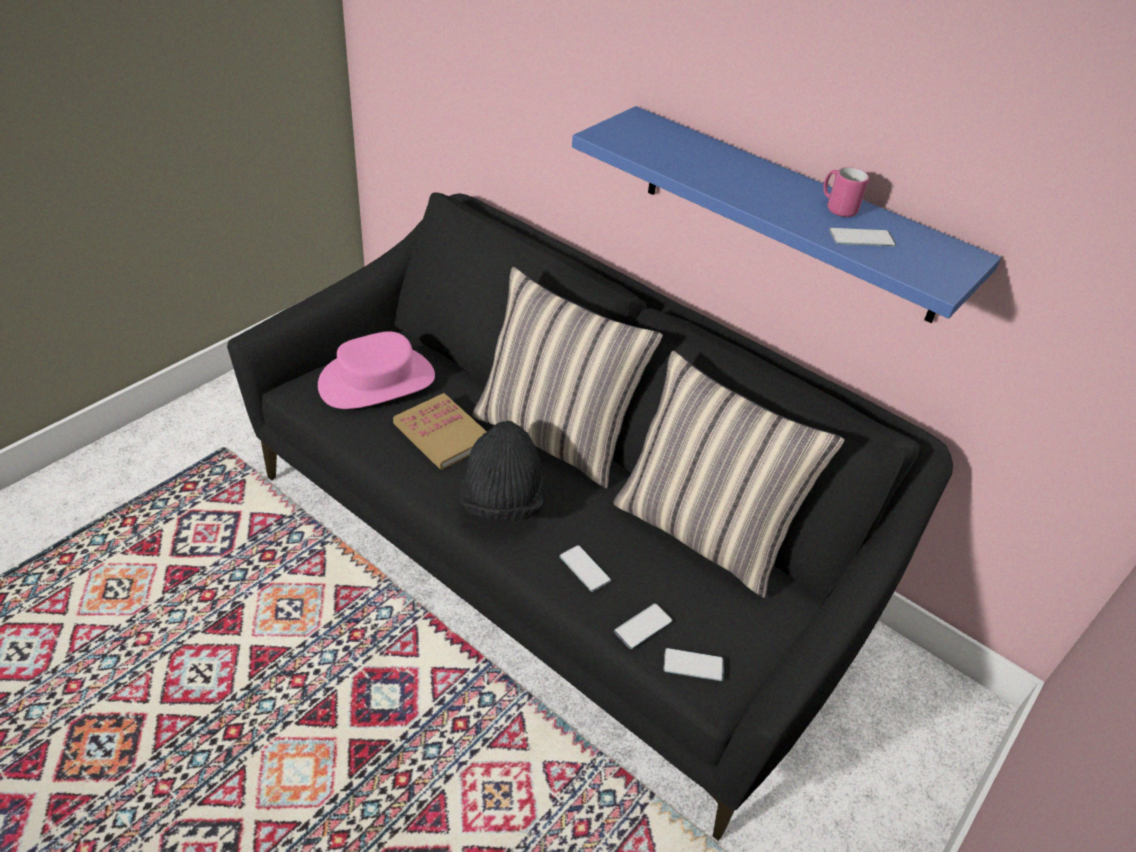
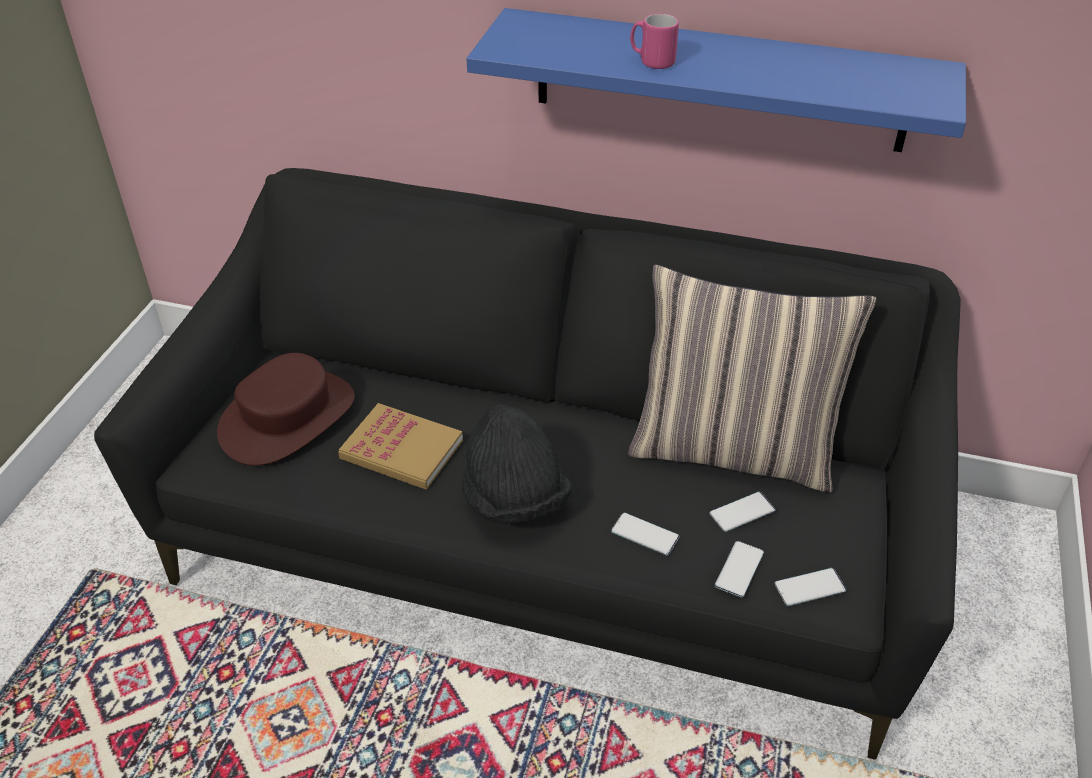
camera: 20 degrees left, 0 degrees up
pink hat [318,331,435,409] -> brown hat [217,353,355,466]
pillow [472,267,663,488] -> none
pink mug [823,167,869,217] -> pink mug moved to [630,14,679,69]
phone [829,228,897,247] -> phone moved to [710,492,776,532]

